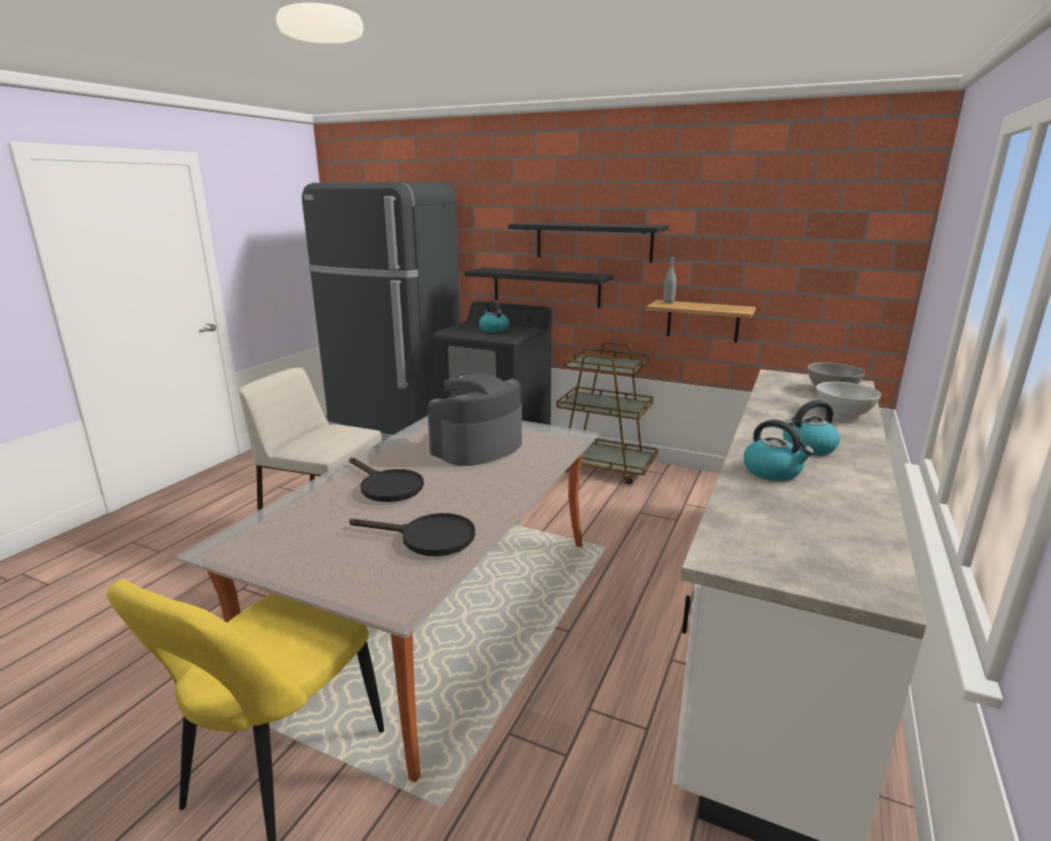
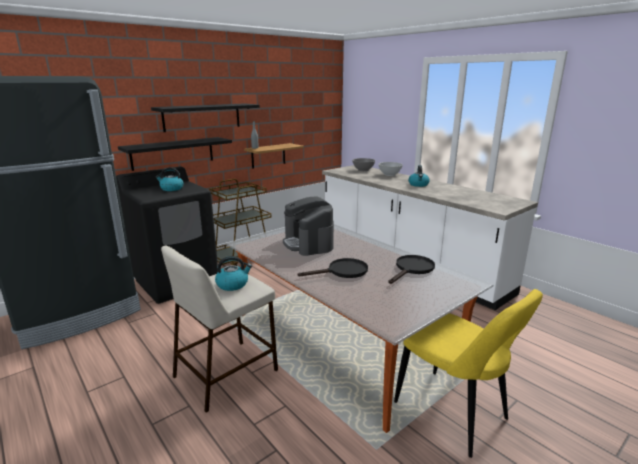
camera: 65 degrees left, 0 degrees up
kettle [743,420,814,481] -> kettle moved to [215,256,252,291]

